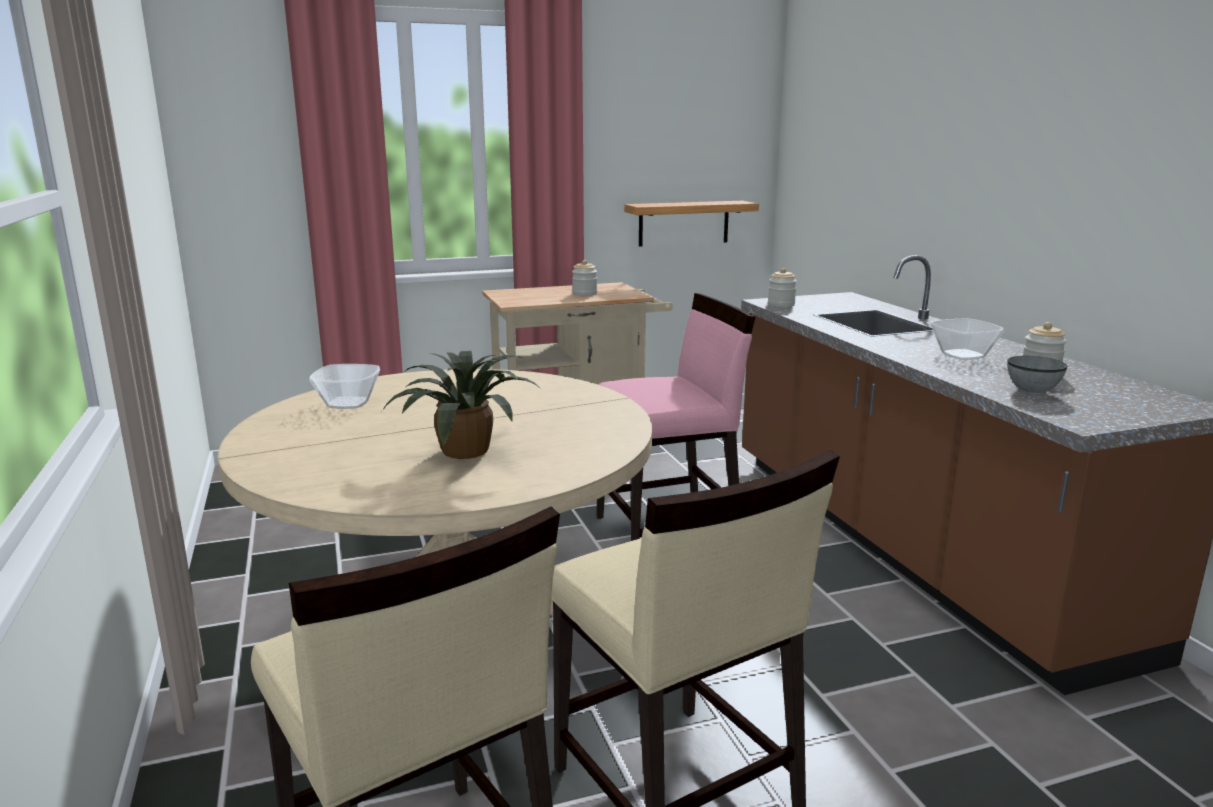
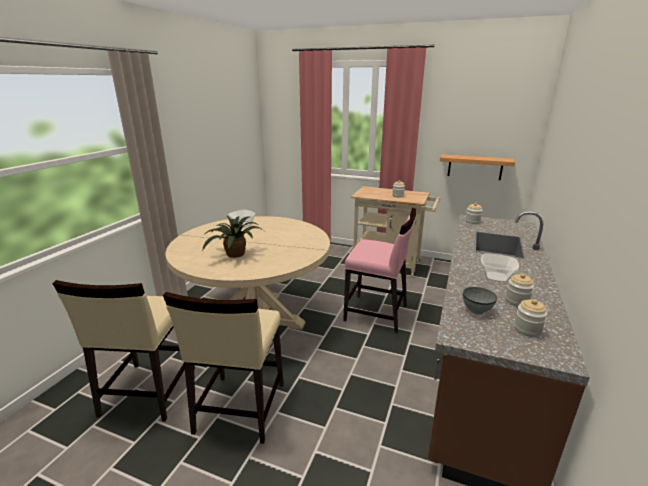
camera: 40 degrees right, 5 degrees up
none -> jar [514,299,547,337]

